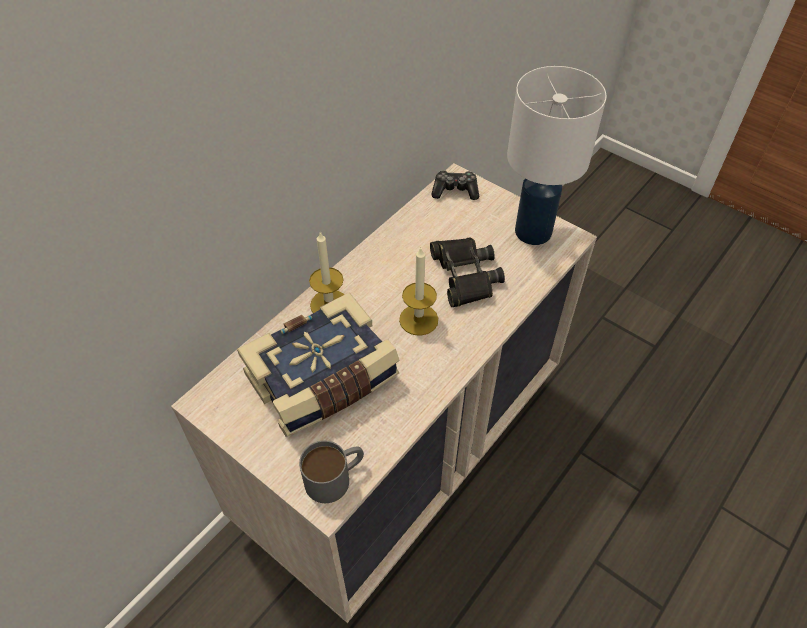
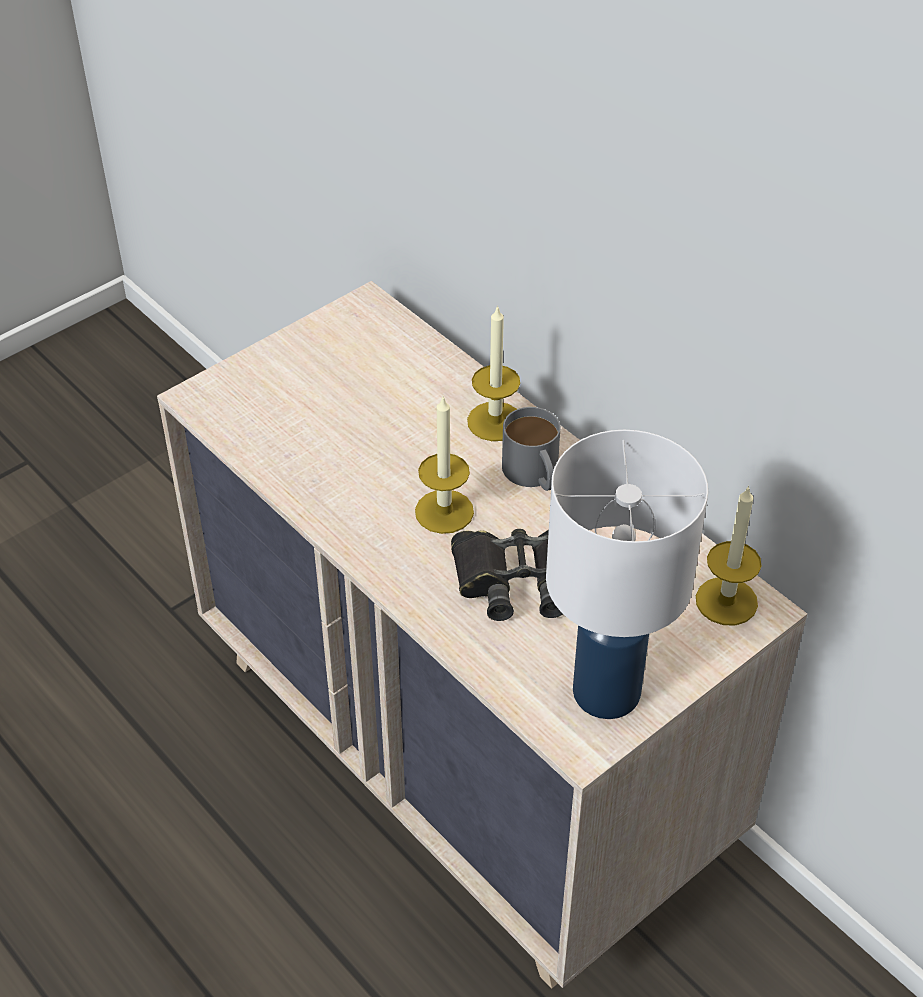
camera: 100 degrees right, 5 degrees down
book [237,292,399,437] -> none
grey mug [299,441,364,503] -> grey mug moved to [502,407,560,491]
game controller [431,170,479,200] -> candle [696,486,761,625]

